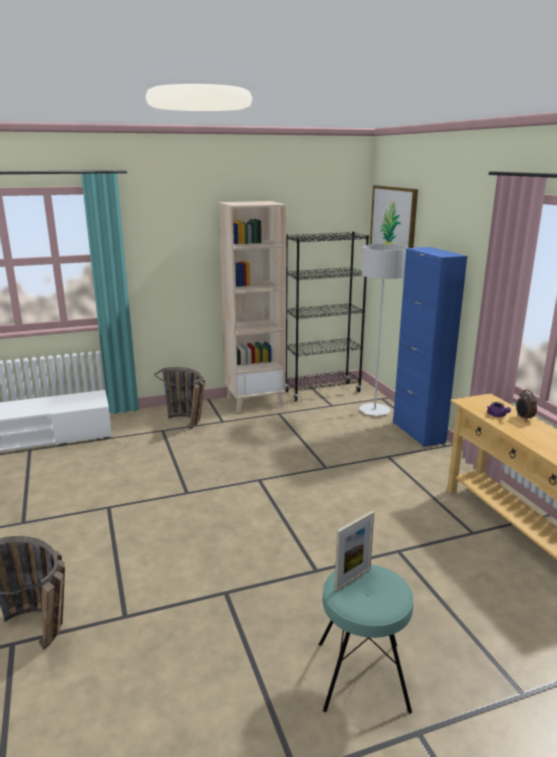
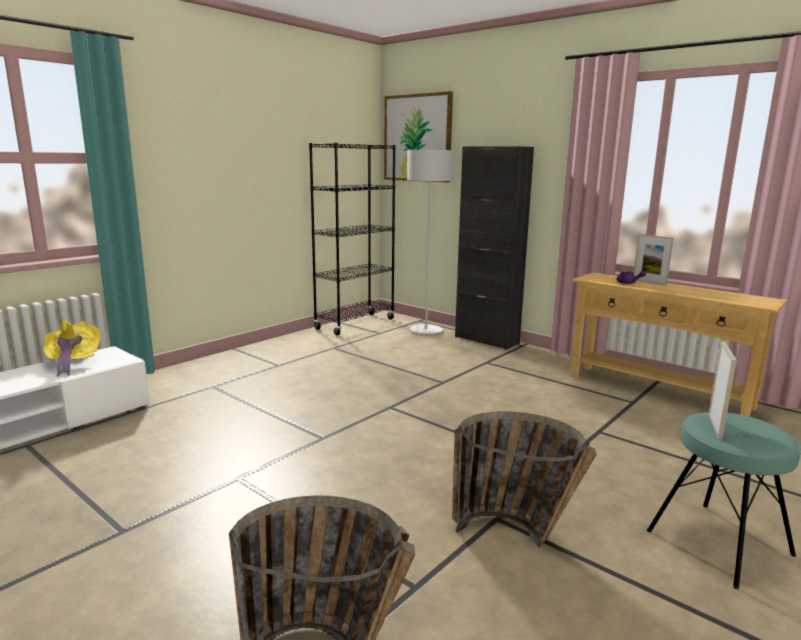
camera: 30 degrees left, 5 degrees down
basket [154,367,205,429] -> basket moved to [452,411,597,547]
beige bookcase [218,201,287,413] -> none
blue cabinet [393,247,467,447] -> black cabinet [455,146,534,350]
alarm clock [516,389,537,420] -> picture frame [633,234,674,285]
none -> yellow hat [43,320,101,376]

